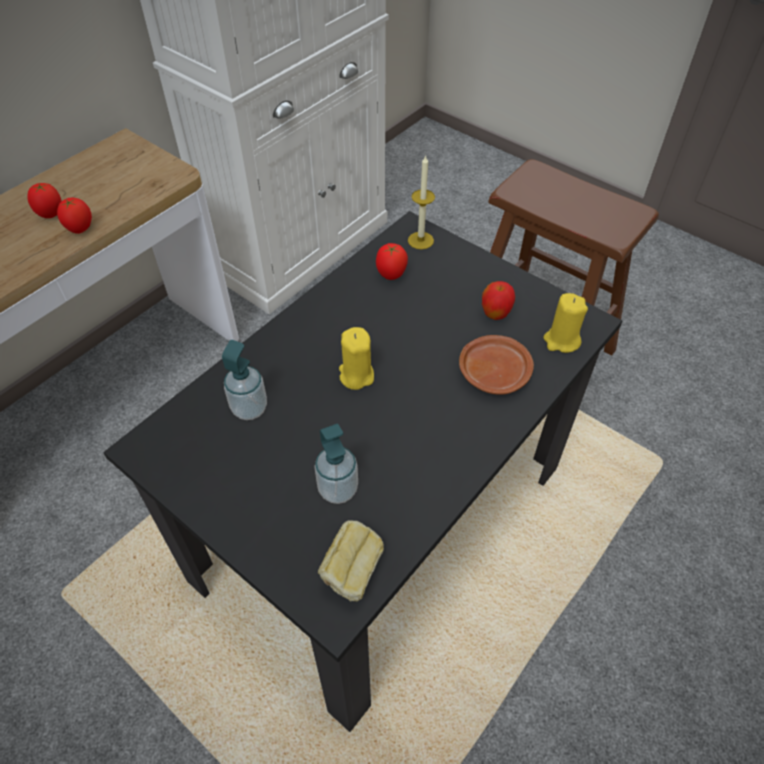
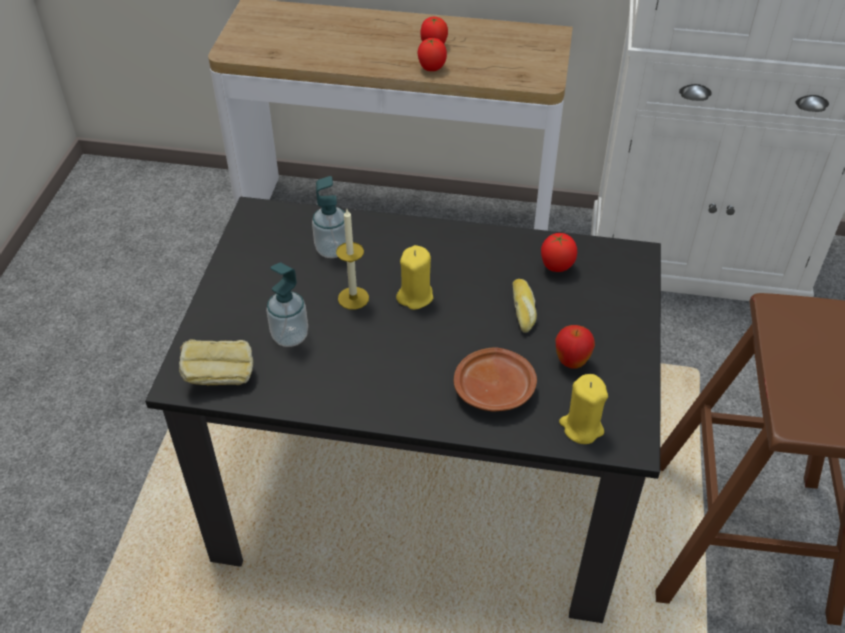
camera: 60 degrees right, 5 degrees down
candle [408,155,435,249] -> candle moved to [336,209,369,310]
none -> bread [512,279,537,333]

